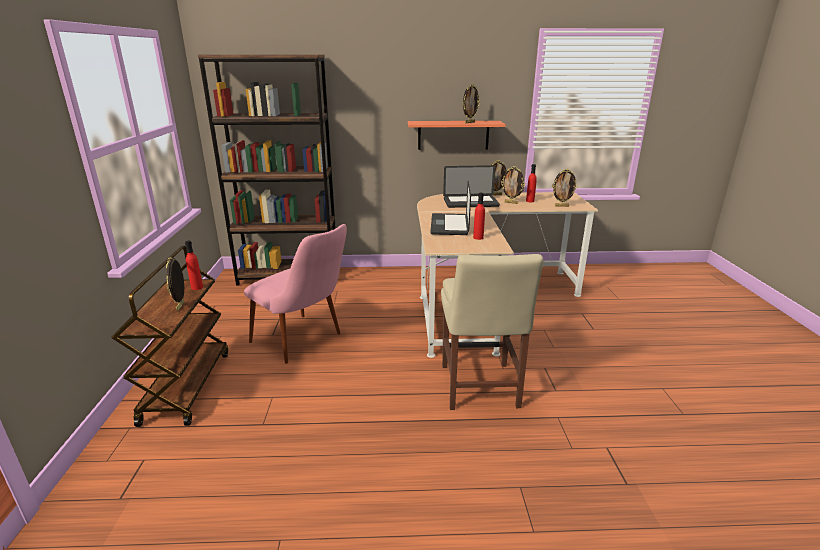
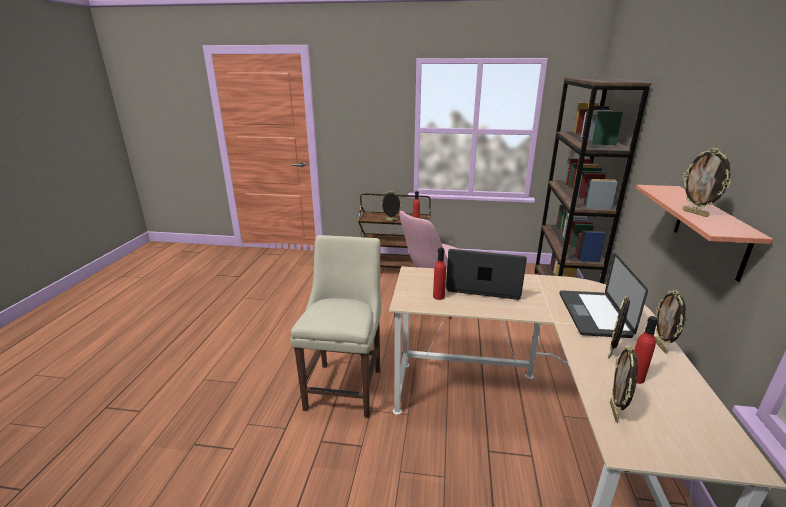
camera: 100 degrees right, 0 degrees up
beige chair [441,254,543,410] -> beige chair turned 90 degrees clockwise [290,235,381,418]

